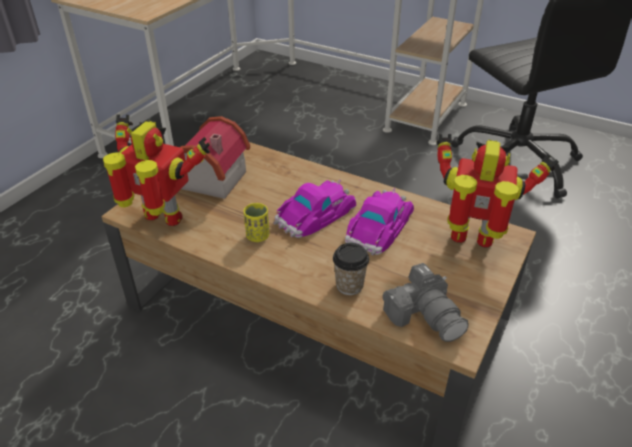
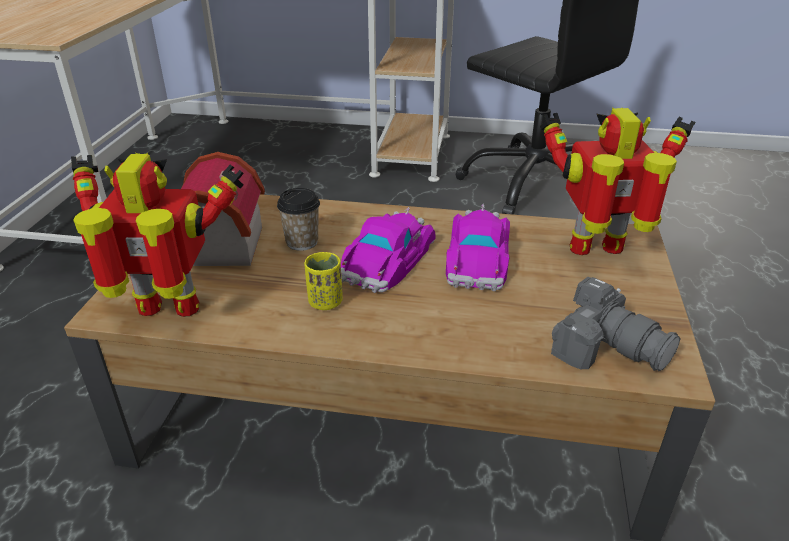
camera: 20 degrees left, 5 degrees down
cup [333,243,369,295] -> cup moved to [277,188,320,251]

